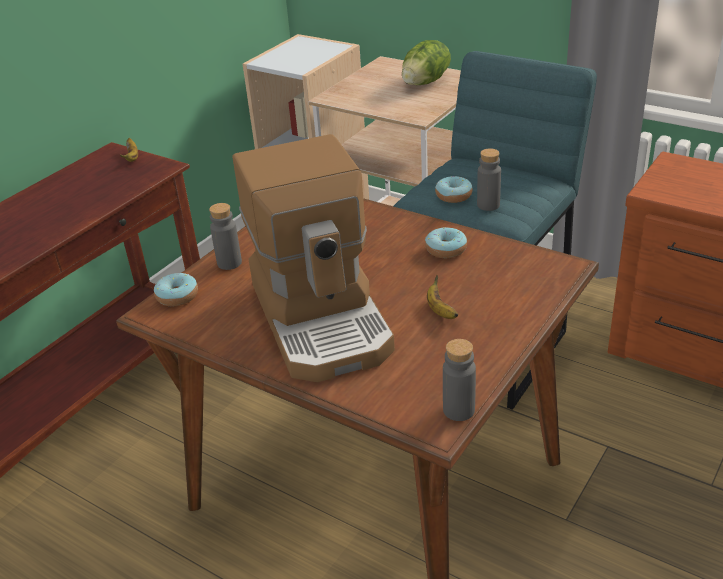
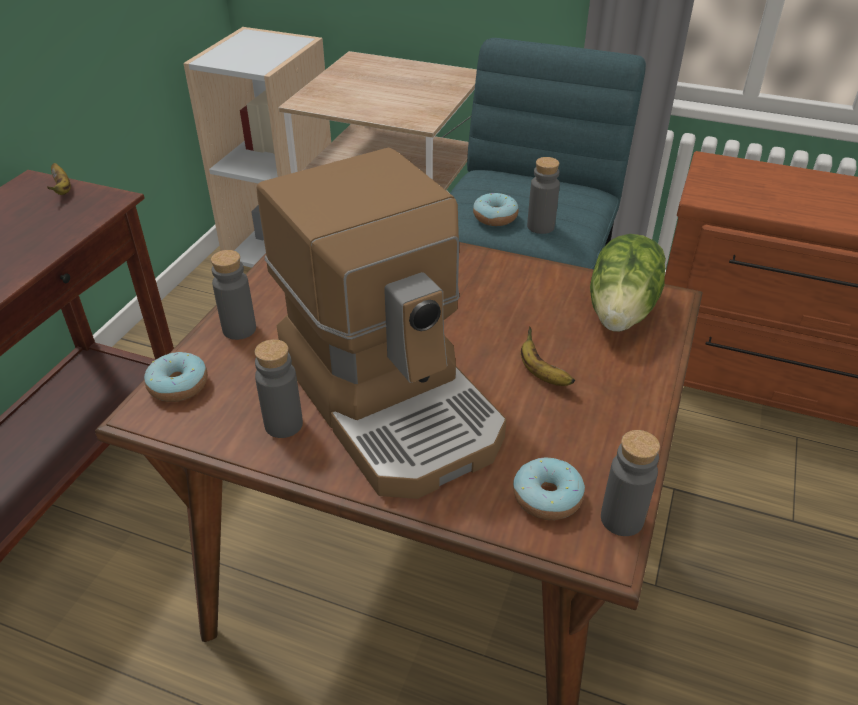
camera: 15 degrees left, 5 degrees up
lettuce [402,40,451,85] -> lettuce moved to [590,234,666,332]
donut [425,227,467,258] -> donut moved to [513,457,585,520]
none -> grey bottle [255,339,303,438]

